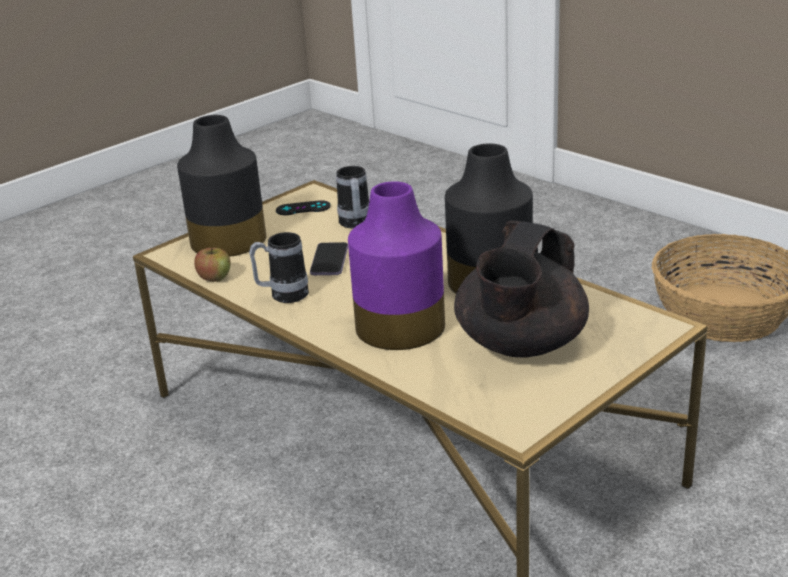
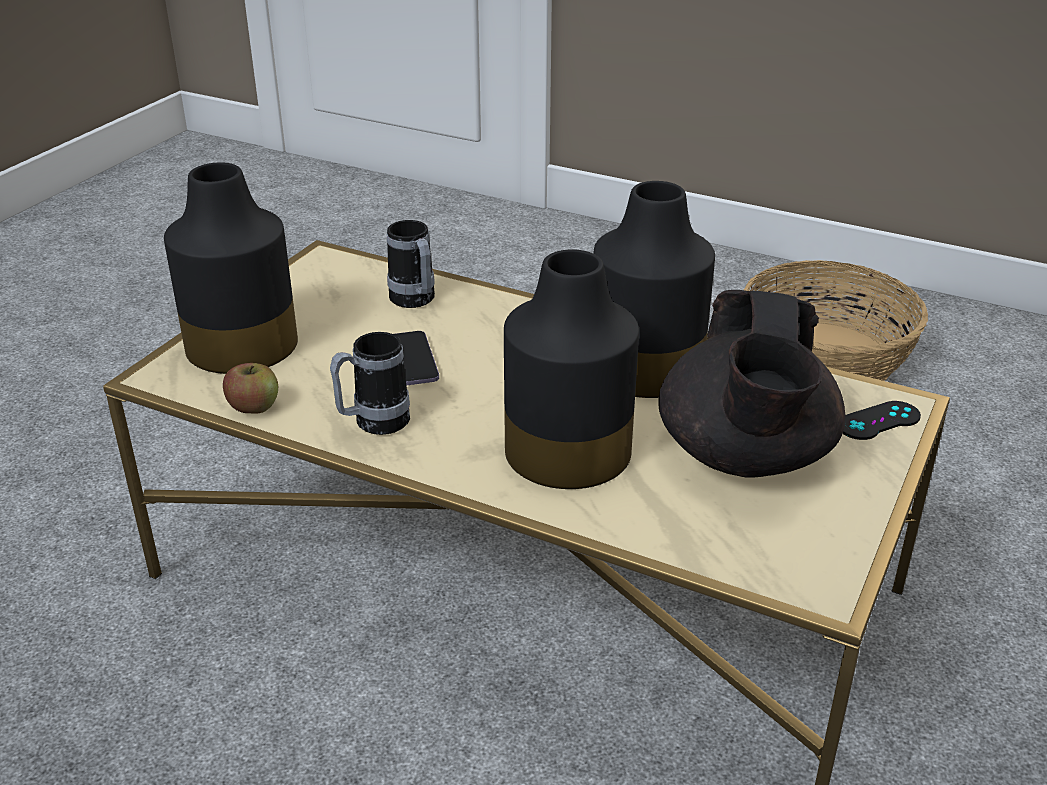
camera: 20 degrees left, 5 degrees up
black game controller [276,200,331,215] -> black game controller moved to [843,401,921,440]
purple vase [348,181,445,350] -> black vase [504,249,639,489]

